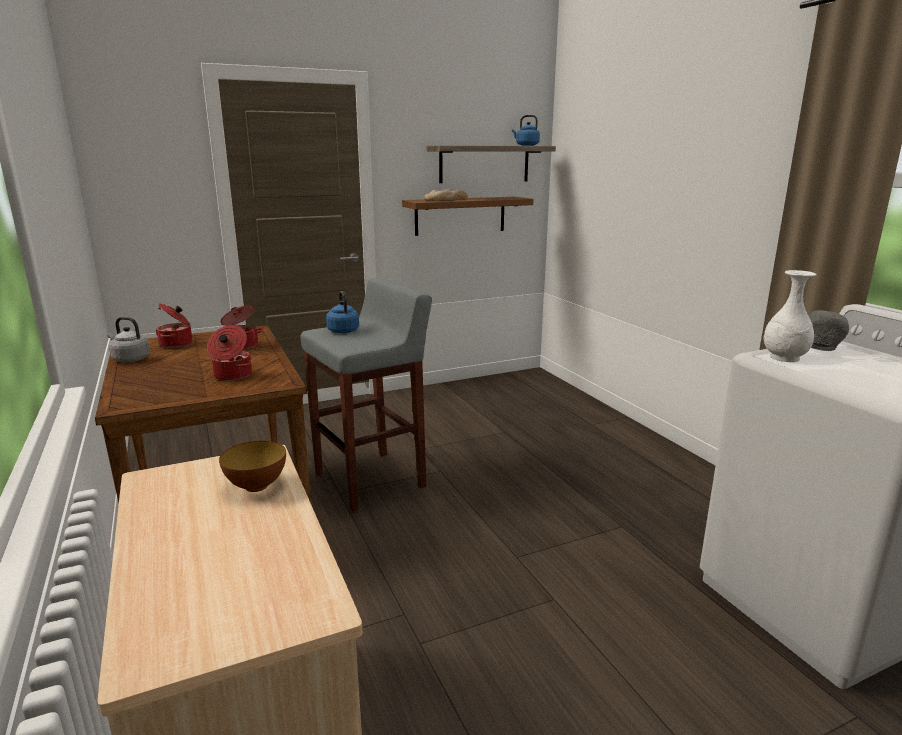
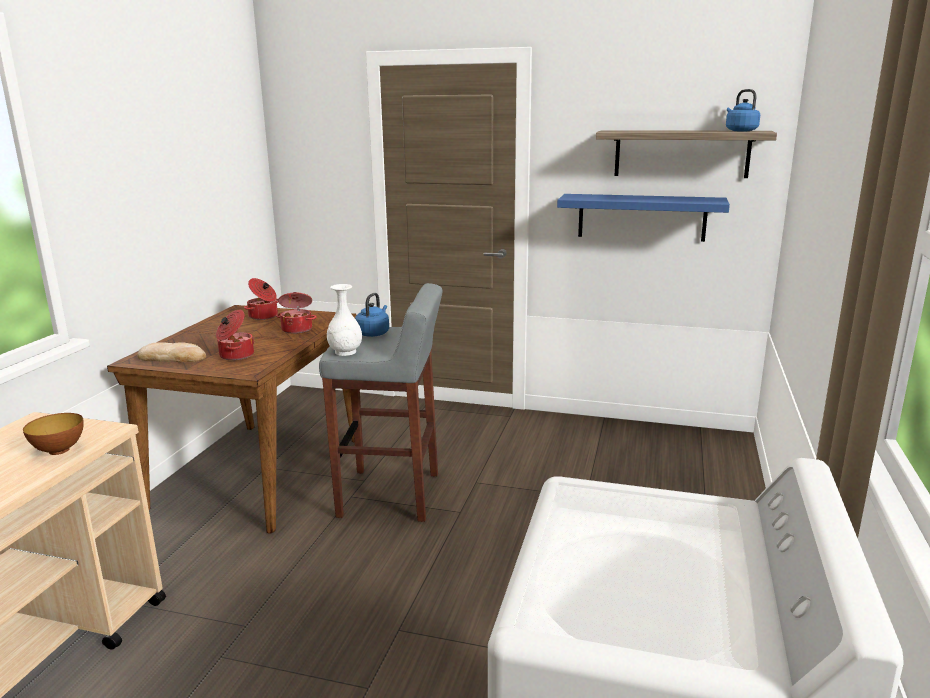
camera: 40 degrees right, 0 degrees up
grey kettle [108,317,150,363] -> none
brown shelf [402,197,534,236] -> blue shelf [557,194,730,242]
bread [424,188,468,201] -> bread moved to [137,342,206,363]
white vase [764,270,816,362] -> white vase moved to [327,284,362,356]
grey bowl [809,310,849,351] -> none

